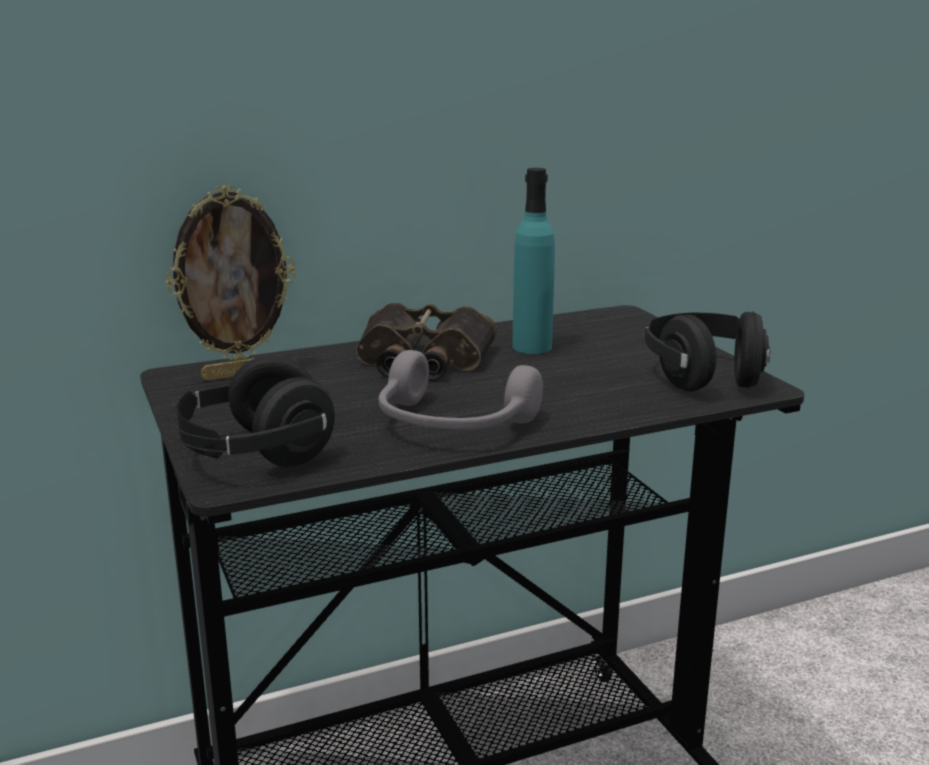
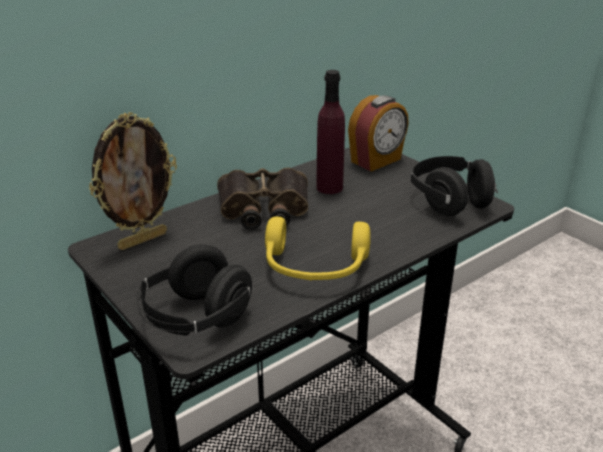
camera: 15 degrees left, 10 degrees up
grey headphones [378,350,543,429] -> yellow headphones [265,216,371,281]
turquoise bottle [512,168,555,354] -> purple bottle [316,70,345,194]
none -> alarm clock [348,95,409,172]

